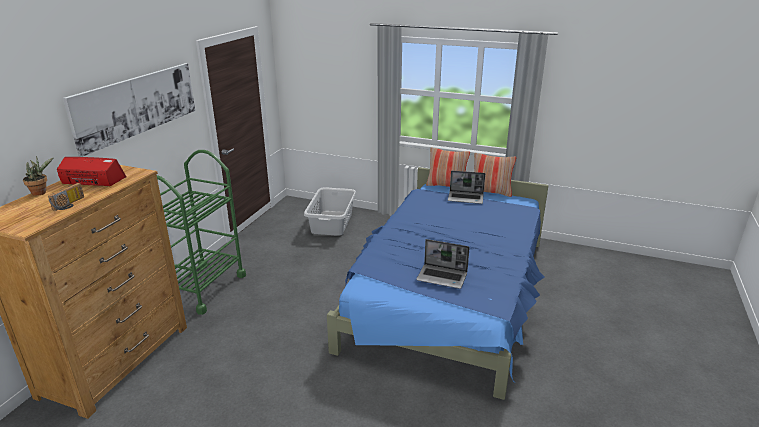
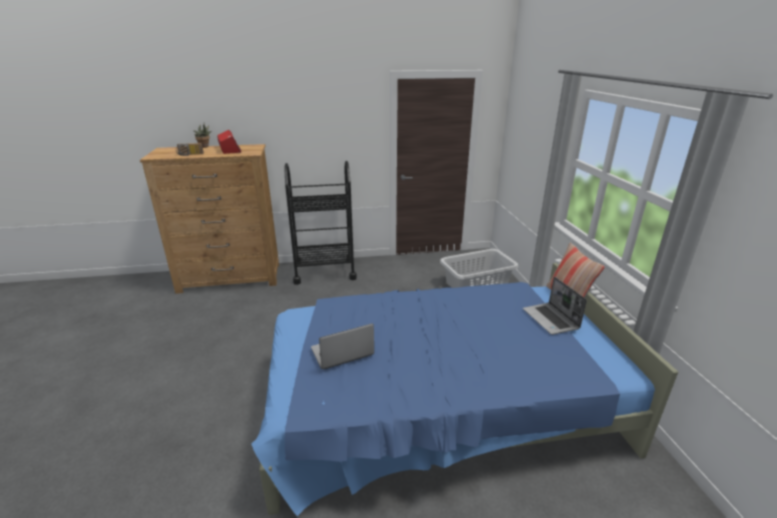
camera: 60 degrees right, 0 degrees up
picture [63,63,195,157] -> none
green cart [157,150,246,315] -> black cart [285,161,357,285]
laptop [416,239,470,289] -> laptop turned 75 degrees clockwise [311,323,374,369]
pillow [474,153,516,197] -> none

